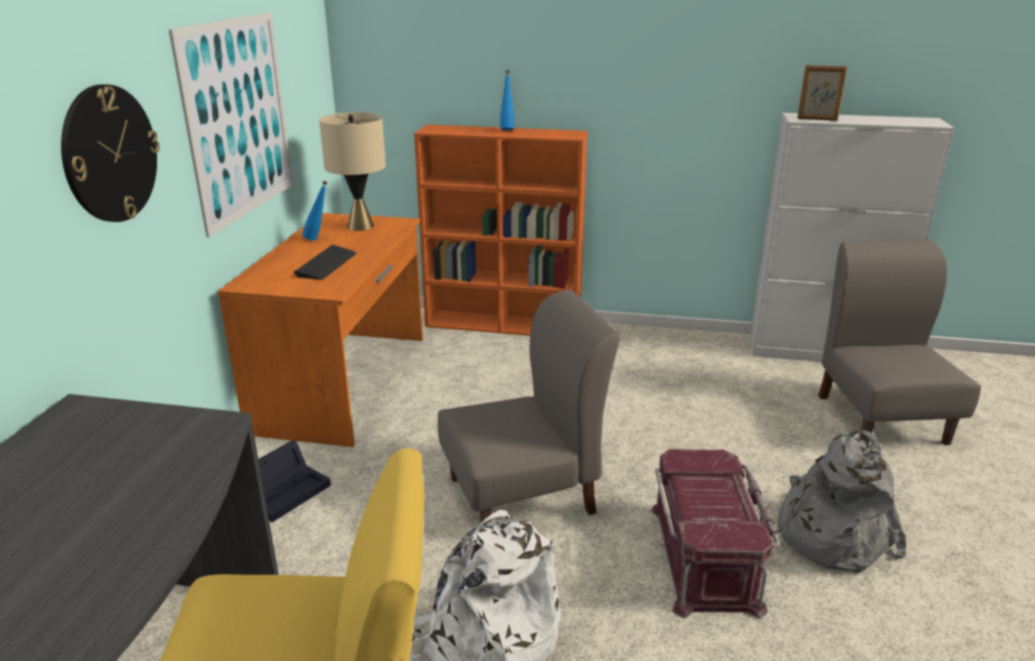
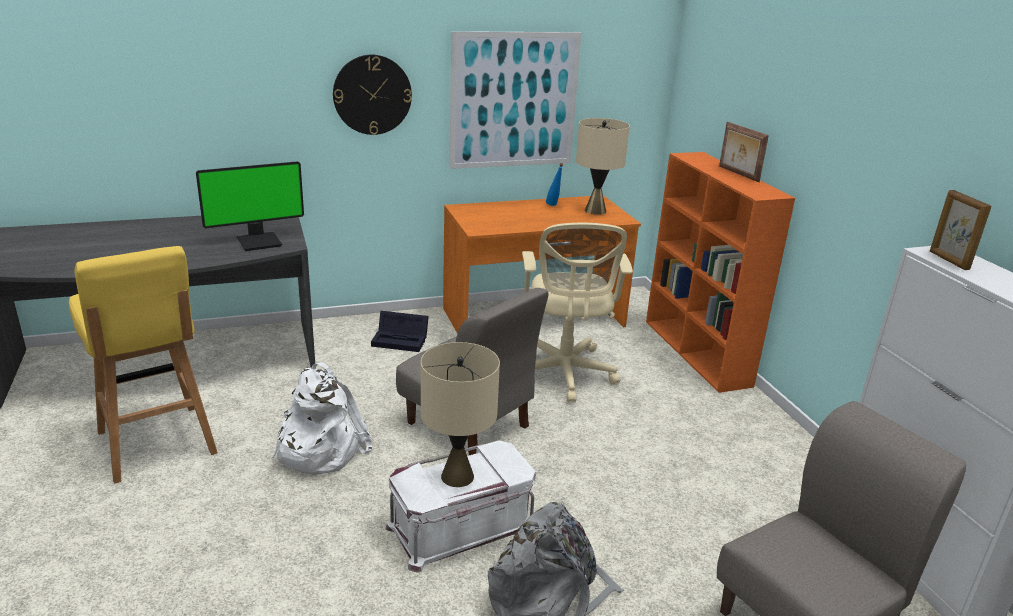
camera: 60 degrees right, 0 degrees up
keyboard [294,245,356,280] -> none
blue bottle [500,70,514,130] -> picture frame [719,122,769,182]
red storage box [650,449,779,619] -> white storage box [385,440,536,573]
none -> monitor [196,161,304,251]
none -> beige table lamp [421,342,500,487]
none -> beige office chair [522,223,633,403]

